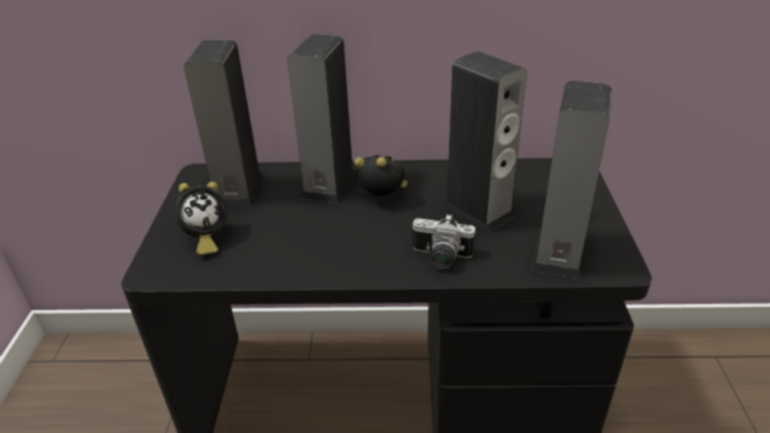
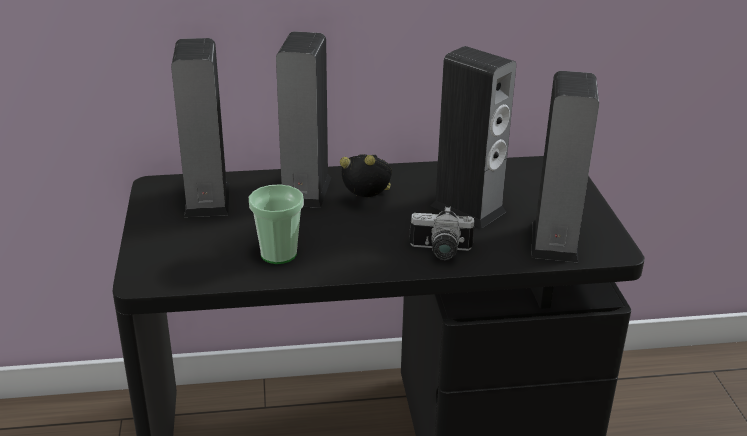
camera: 10 degrees left, 5 degrees down
alarm clock [174,182,228,255] -> none
none -> cup [249,184,304,264]

